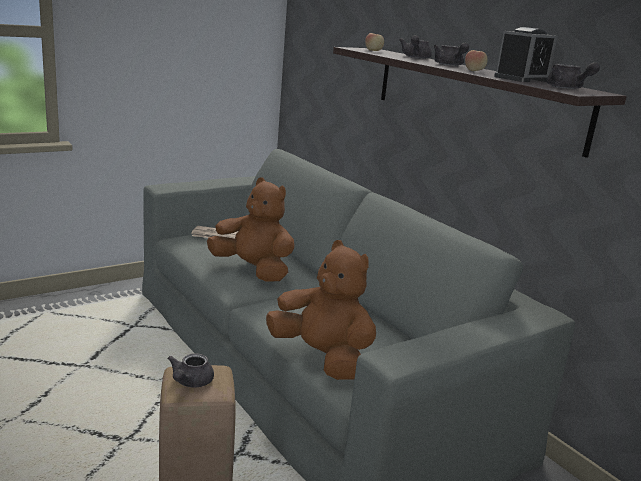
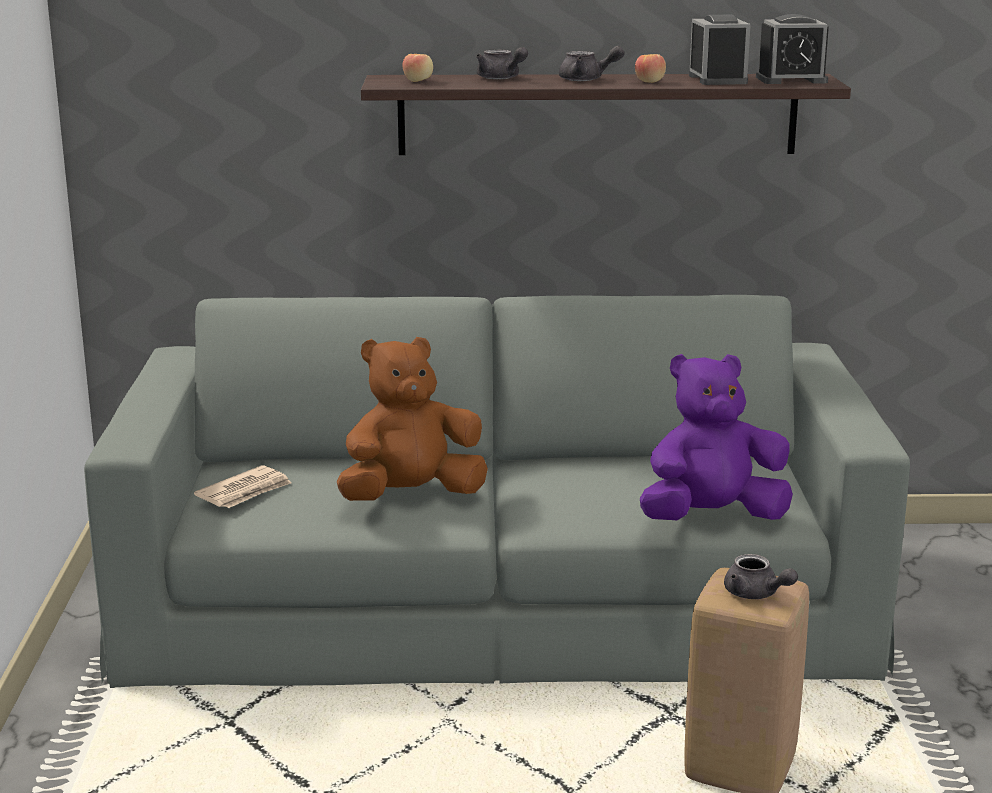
camera: 55 degrees left, 0 degrees up
brown plush toy [266,240,376,380] -> purple plush toy [640,354,793,520]
grey teapot [546,62,600,89] -> alarm clock [756,14,829,84]

